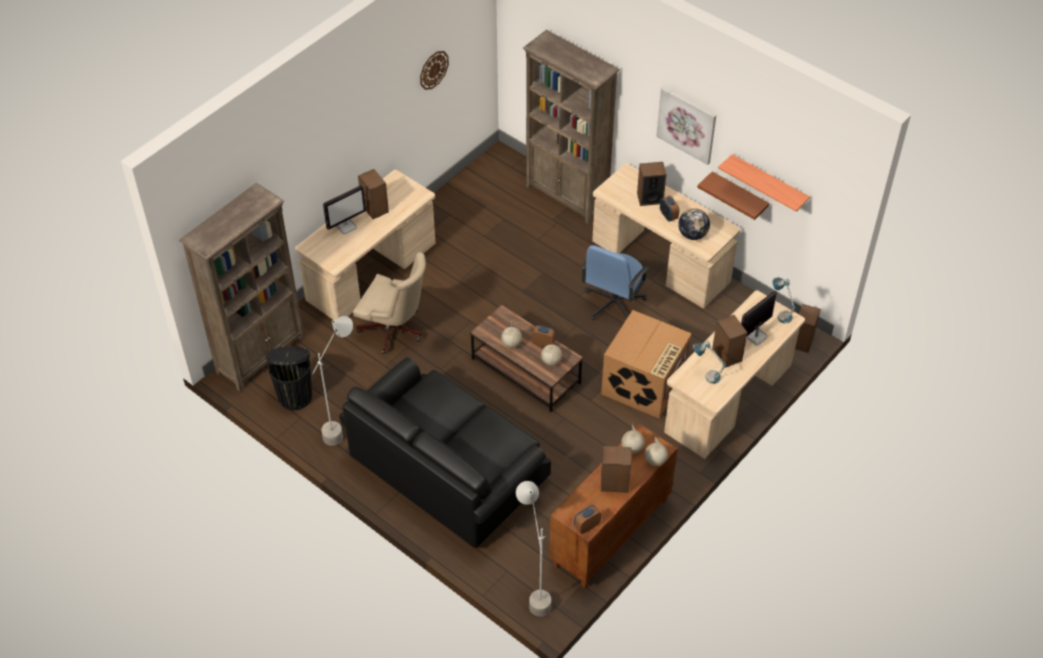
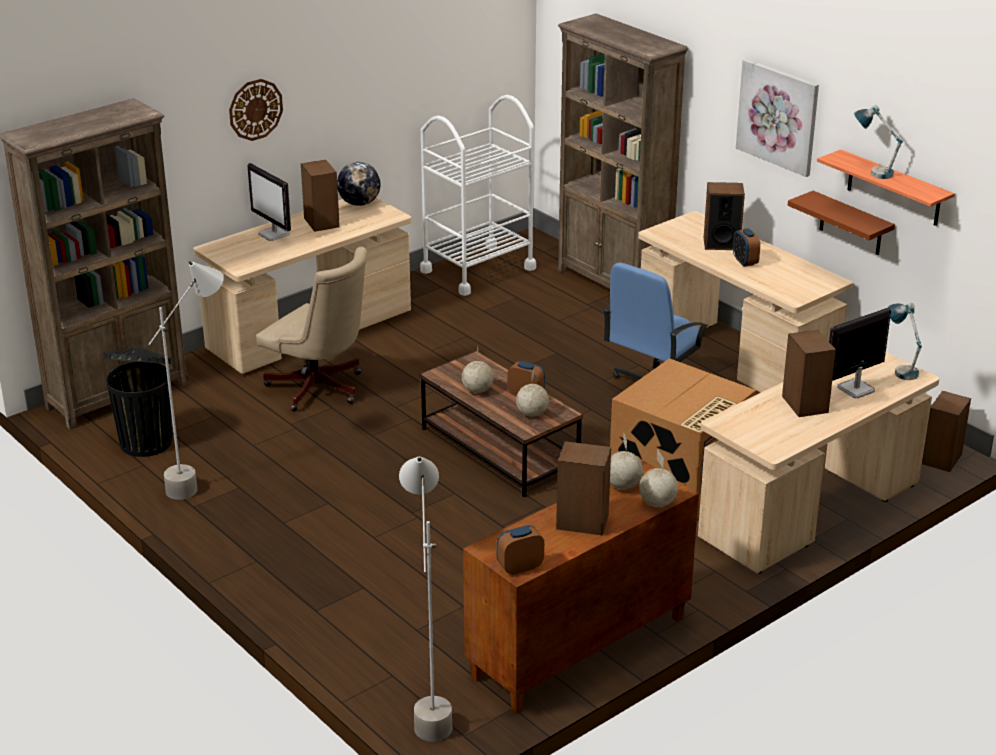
camera: 10 degrees right, 20 degrees down
monitor [323,185,366,234] -> monitor turned 75 degrees clockwise [247,163,291,241]
black sofa [339,357,551,549] -> none
wall clock [420,51,449,90] -> wall clock moved to [229,79,283,141]
globe [678,208,710,240] -> globe moved to [337,162,381,206]
table lamp [693,341,727,384] -> table lamp moved to [854,105,903,179]
none -> white cart [420,95,536,296]

